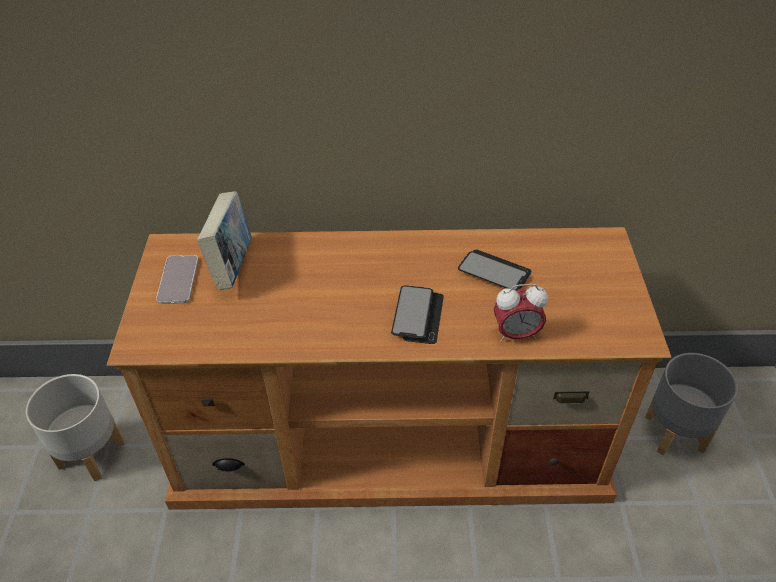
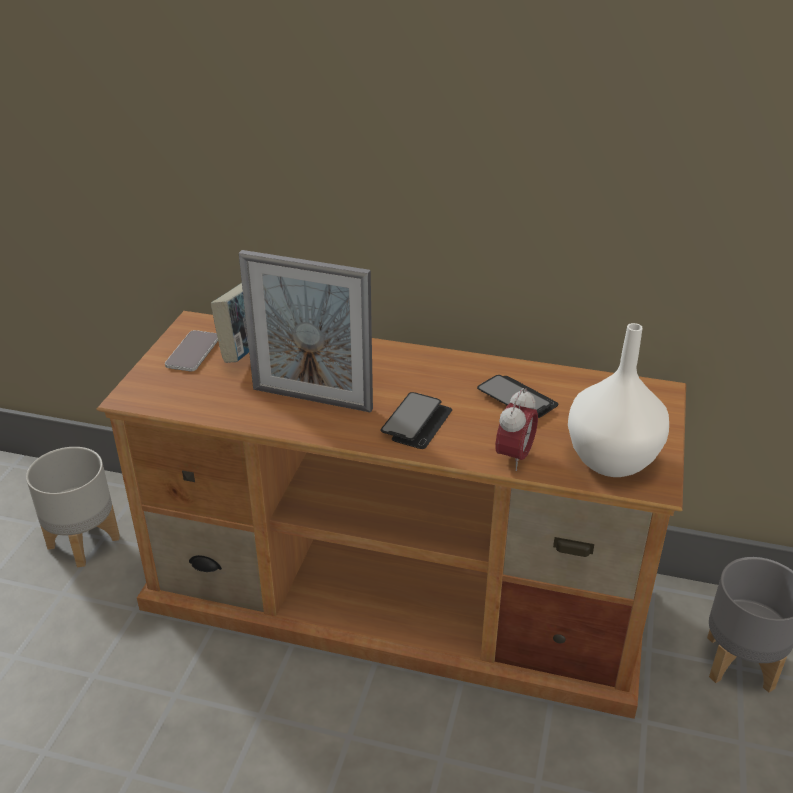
camera: 15 degrees right, 10 degrees down
alarm clock [494,284,548,342] -> alarm clock turned 75 degrees counterclockwise [496,388,538,471]
none -> picture frame [239,250,373,413]
none -> white vase [568,323,669,477]

